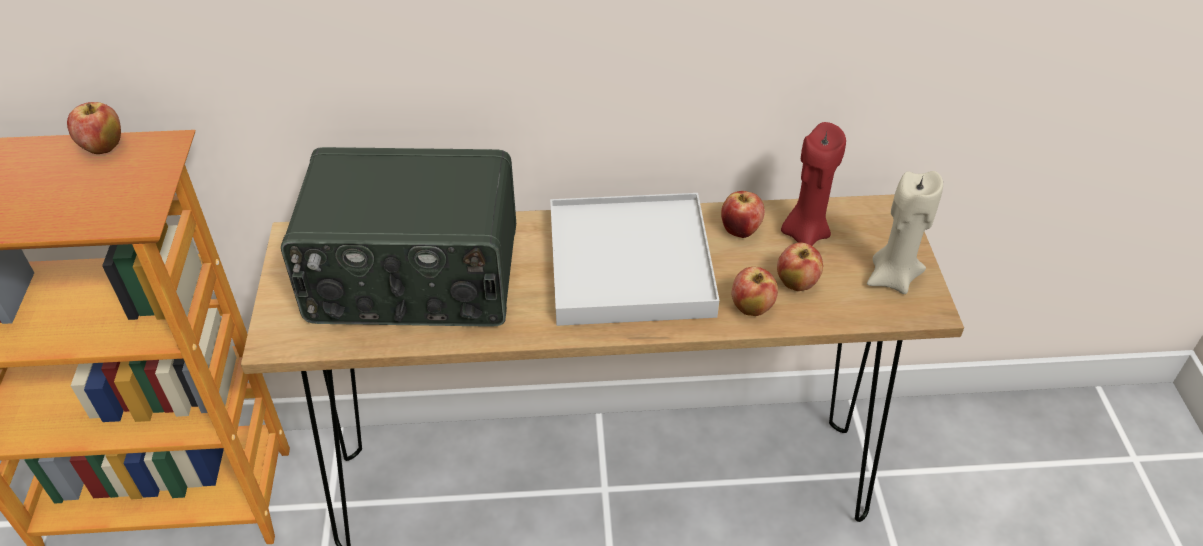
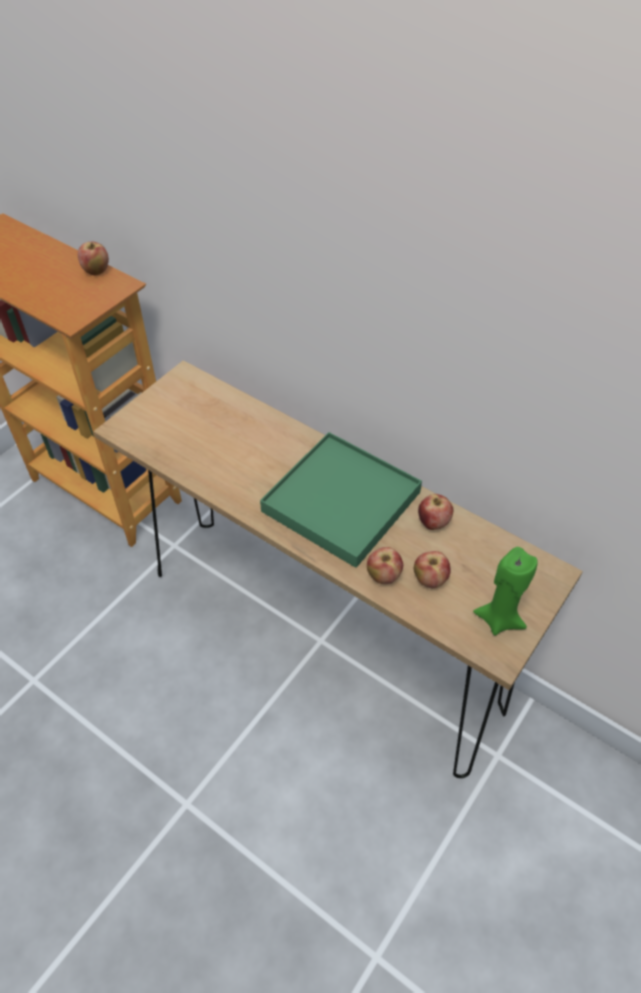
camera: 40 degrees right, 5 degrees up
radio [281,147,516,327] -> none
white tray [550,193,719,326] -> green tray [260,432,422,568]
red candle [781,122,846,246] -> none
beige candle [867,171,943,294] -> green candle [473,547,538,635]

